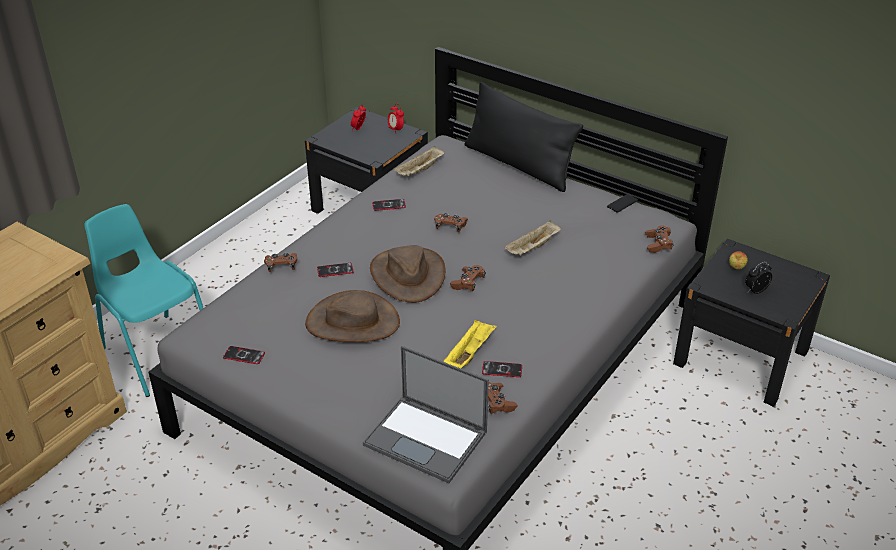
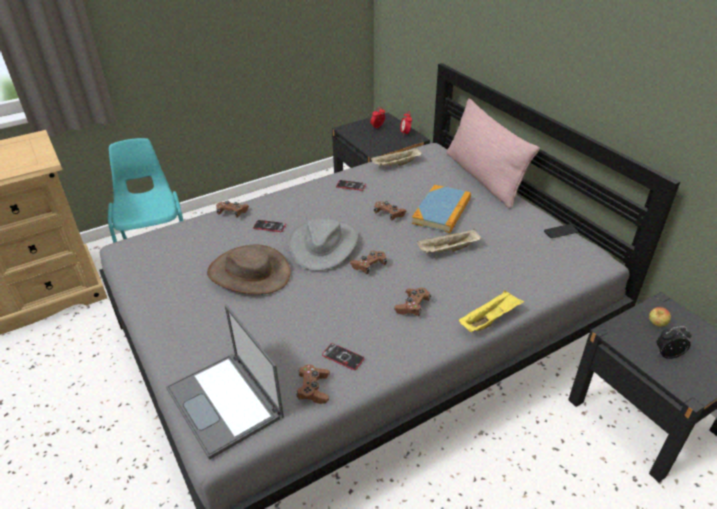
camera: 25 degrees right, 0 degrees up
phone [223,346,265,364] -> none
brown hat [370,245,446,303] -> grey hat [288,218,358,271]
yellow tray [444,320,497,369] -> yellow tray moved to [459,290,524,332]
black pillow [465,82,583,192] -> pink pillow [447,98,540,209]
brown game controller [645,225,674,253] -> brown game controller moved to [394,287,431,316]
none -> book [412,185,471,233]

